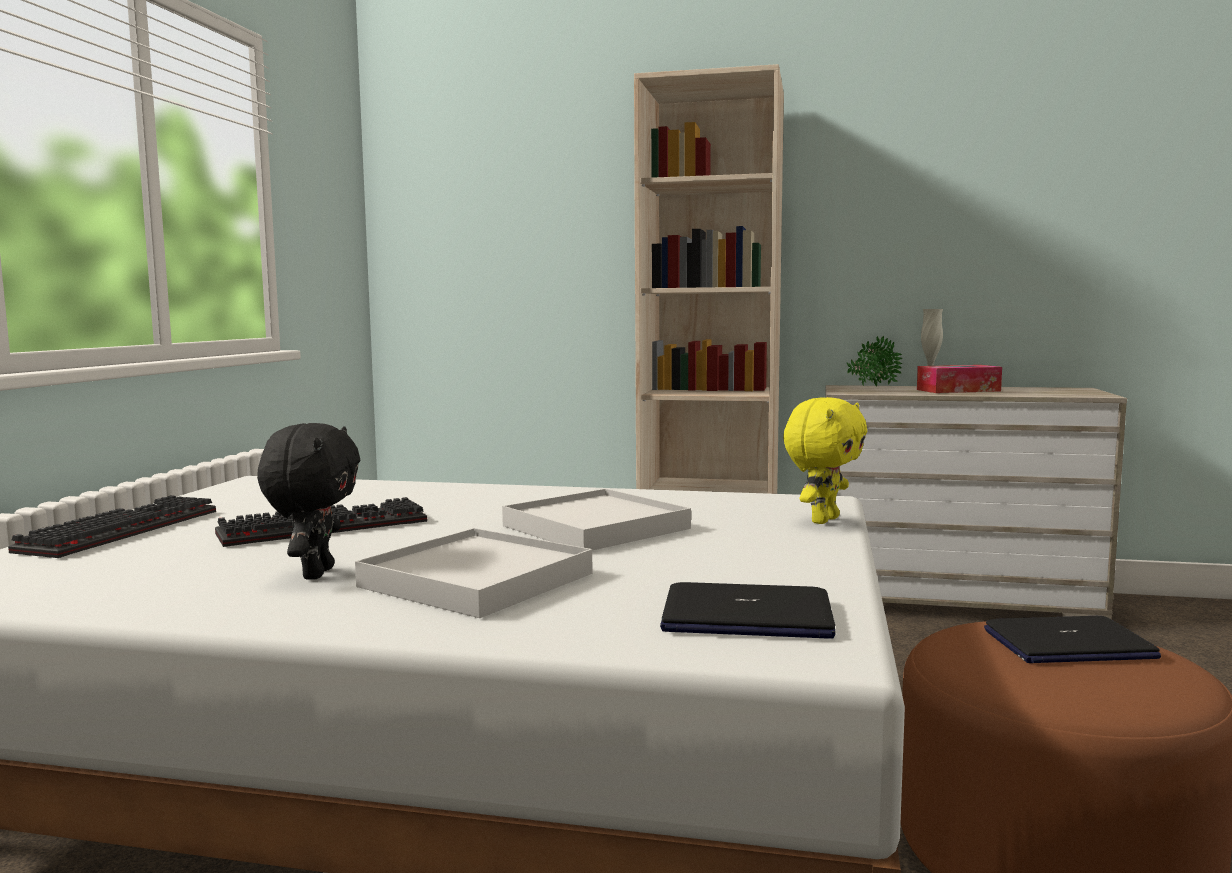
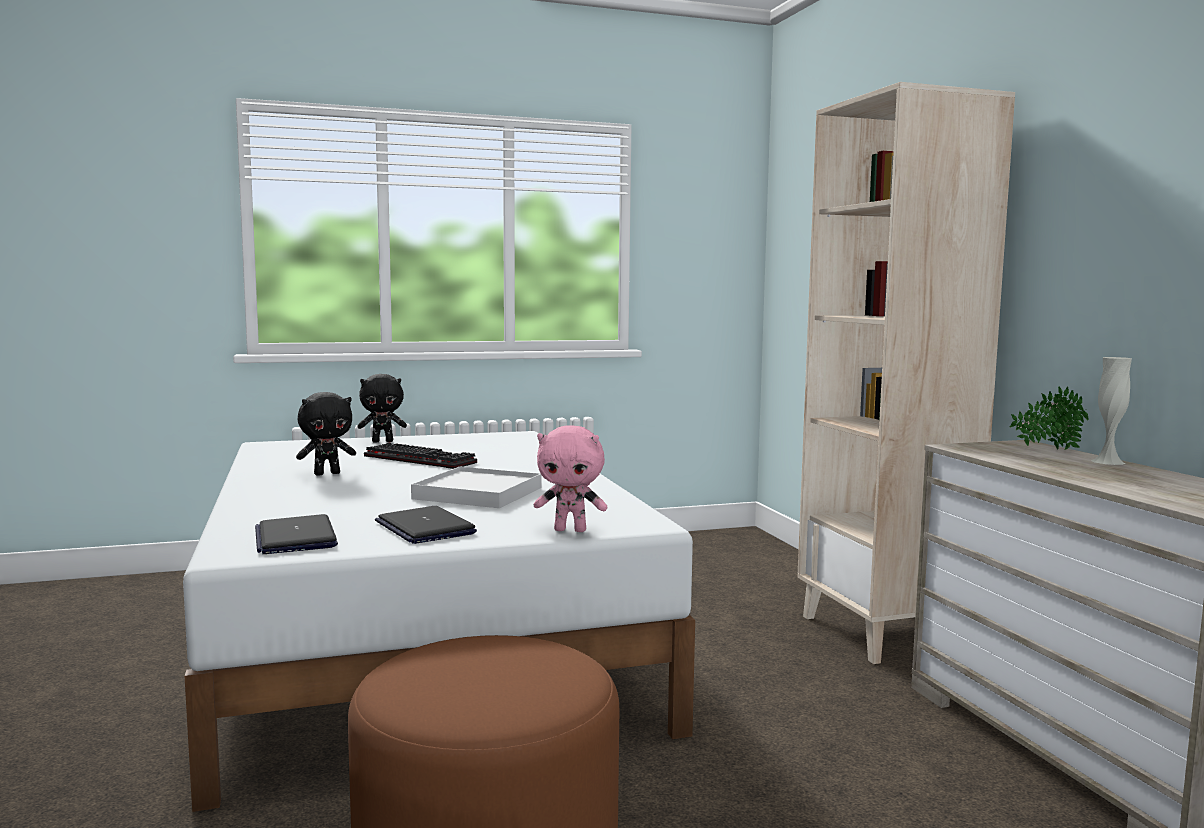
camera: 60 degrees right, 0 degrees up
keyboard [8,495,216,558] -> black plush toy [358,374,407,442]
white tray [355,528,593,618] -> none
yellow plush toy [783,397,867,524] -> pink plush toy [534,425,607,532]
tissue box [917,365,1002,393] -> none
laptop [984,616,1161,663] -> laptop moved to [375,506,477,544]

